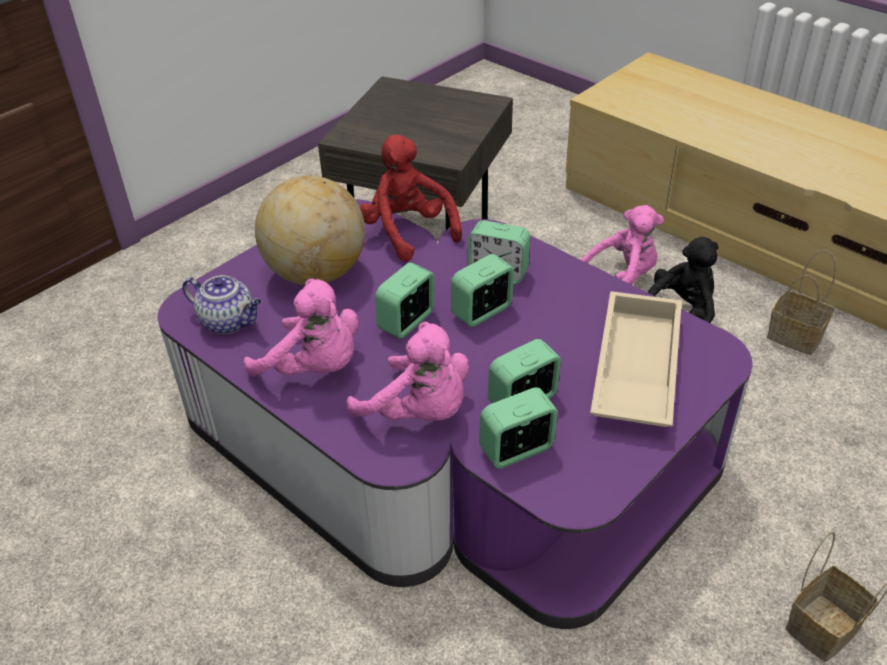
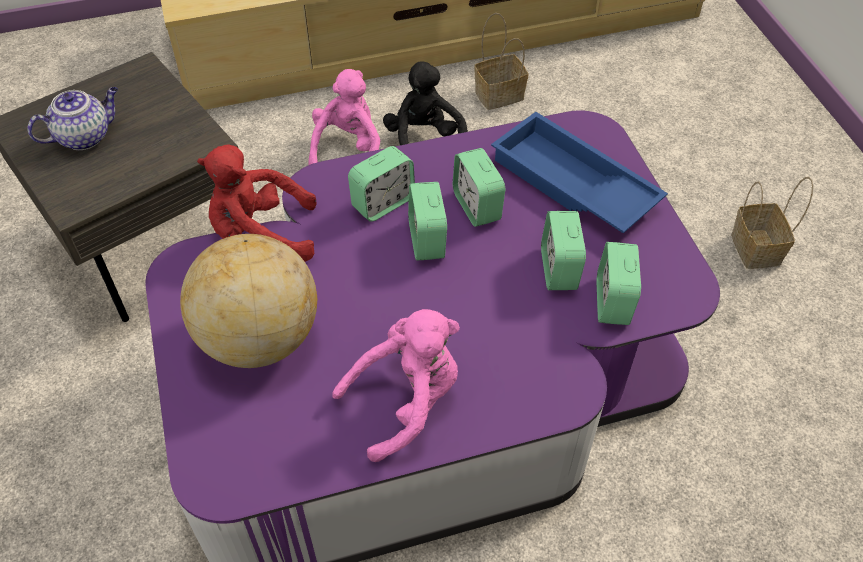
camera: 60 degrees left, 10 degrees up
teapot [182,275,262,334] -> teapot moved to [27,87,118,150]
pink plush toy [346,322,469,421] -> none
alarm clock [375,262,434,339] -> alarm clock moved to [453,148,505,227]
beige tray [590,291,682,427] -> blue tray [491,112,668,233]

